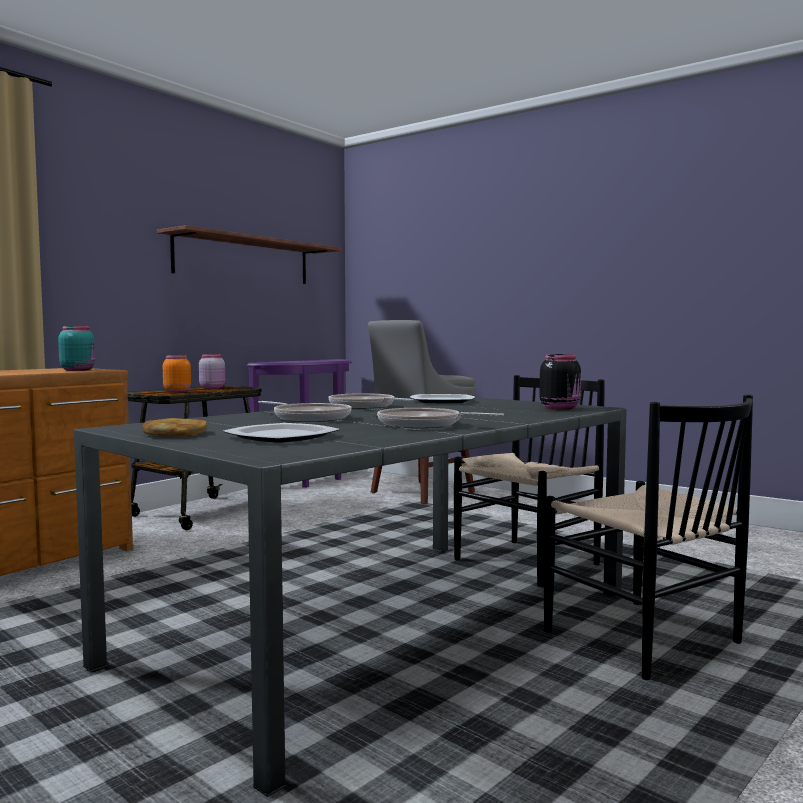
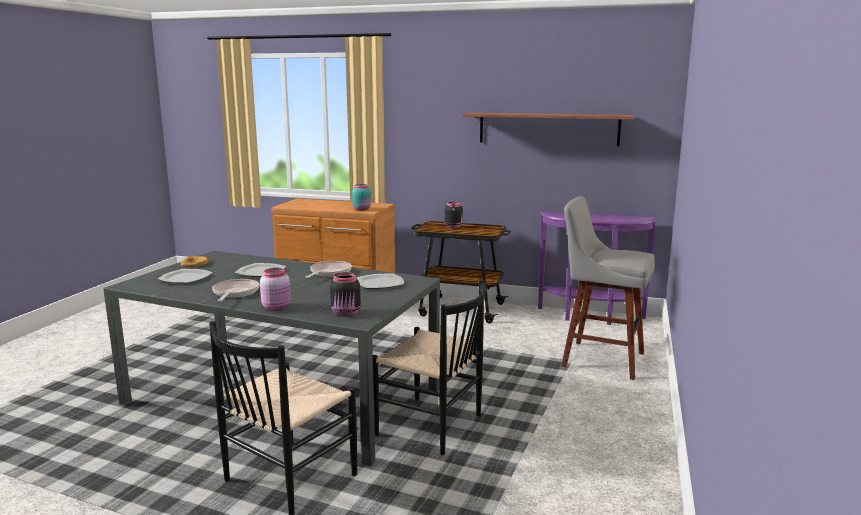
camera: 70 degrees right, 10 degrees up
orange jar [163,355,191,392] -> black jar [445,202,463,228]
pink jar [199,354,225,389] -> pink jar moved to [260,268,291,311]
frying pan [258,401,352,422] -> plate [235,263,286,277]

